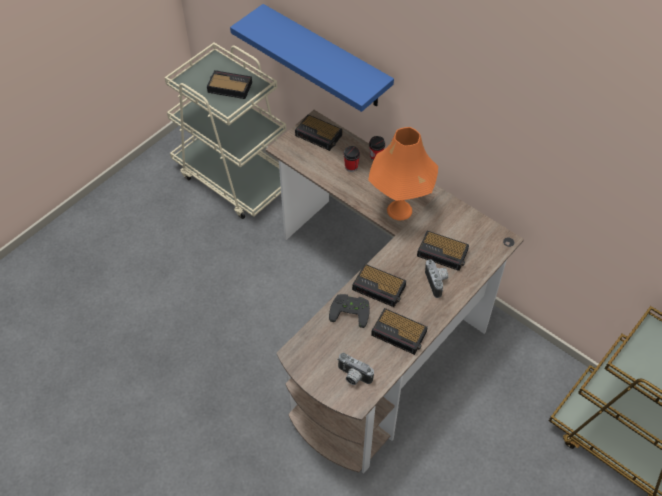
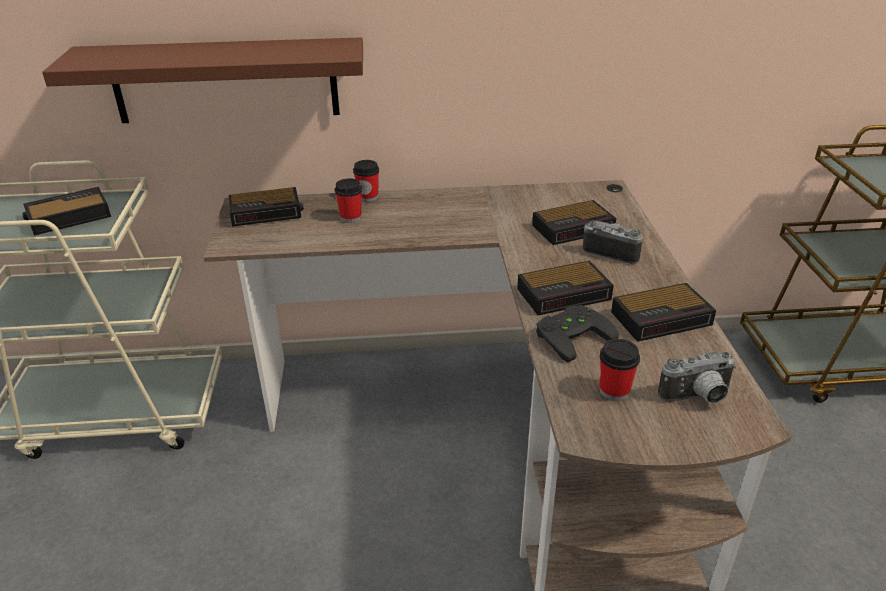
camera: 45 degrees left, 20 degrees down
blue shelf [230,4,394,112] -> brown shelf [42,37,363,123]
orange table lamp [368,127,438,220] -> none
none -> cup [600,339,640,401]

